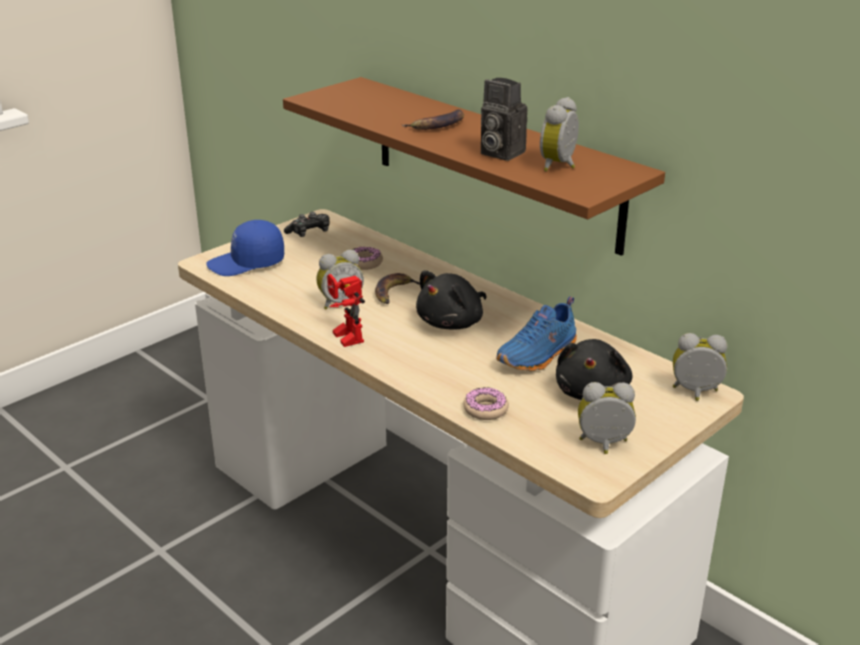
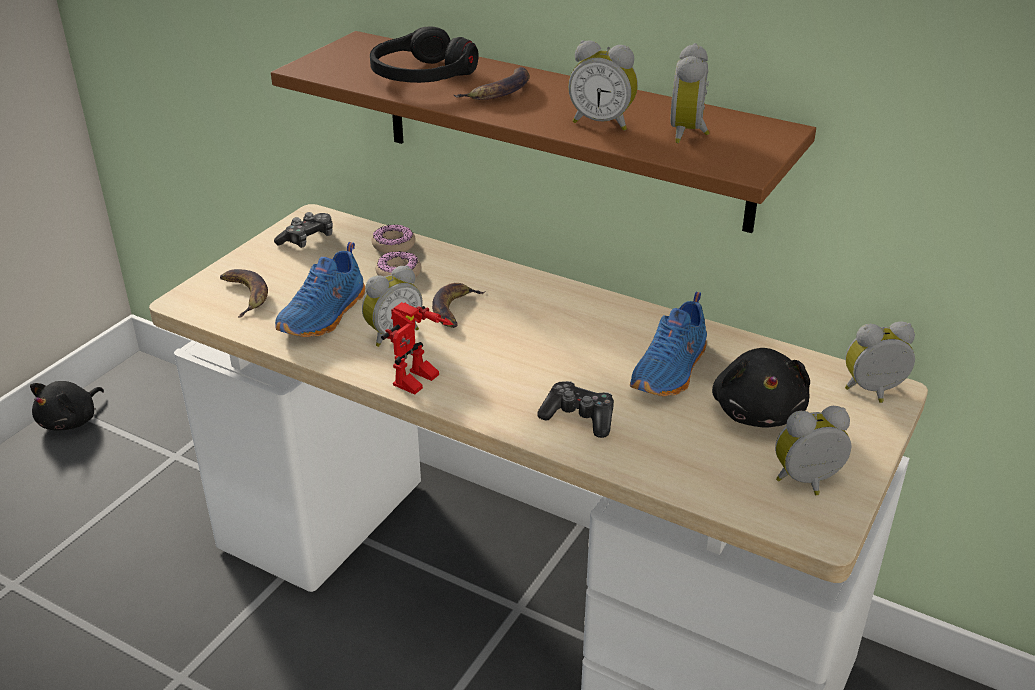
camera: 15 degrees left, 5 degrees up
blue cap [206,220,284,276] -> banana [220,269,268,318]
toy robot [327,274,365,347] -> toy robot turned 105 degrees counterclockwise [381,302,453,395]
black plush toy [416,270,486,330] -> black plush toy moved to [30,381,104,431]
donut [463,387,509,420] -> donut moved to [371,224,416,253]
camera [481,78,527,161] -> alarm clock [568,40,638,131]
none -> blue shoe [275,242,365,337]
none -> black headphones [370,26,478,83]
none -> game controller [537,381,614,438]

